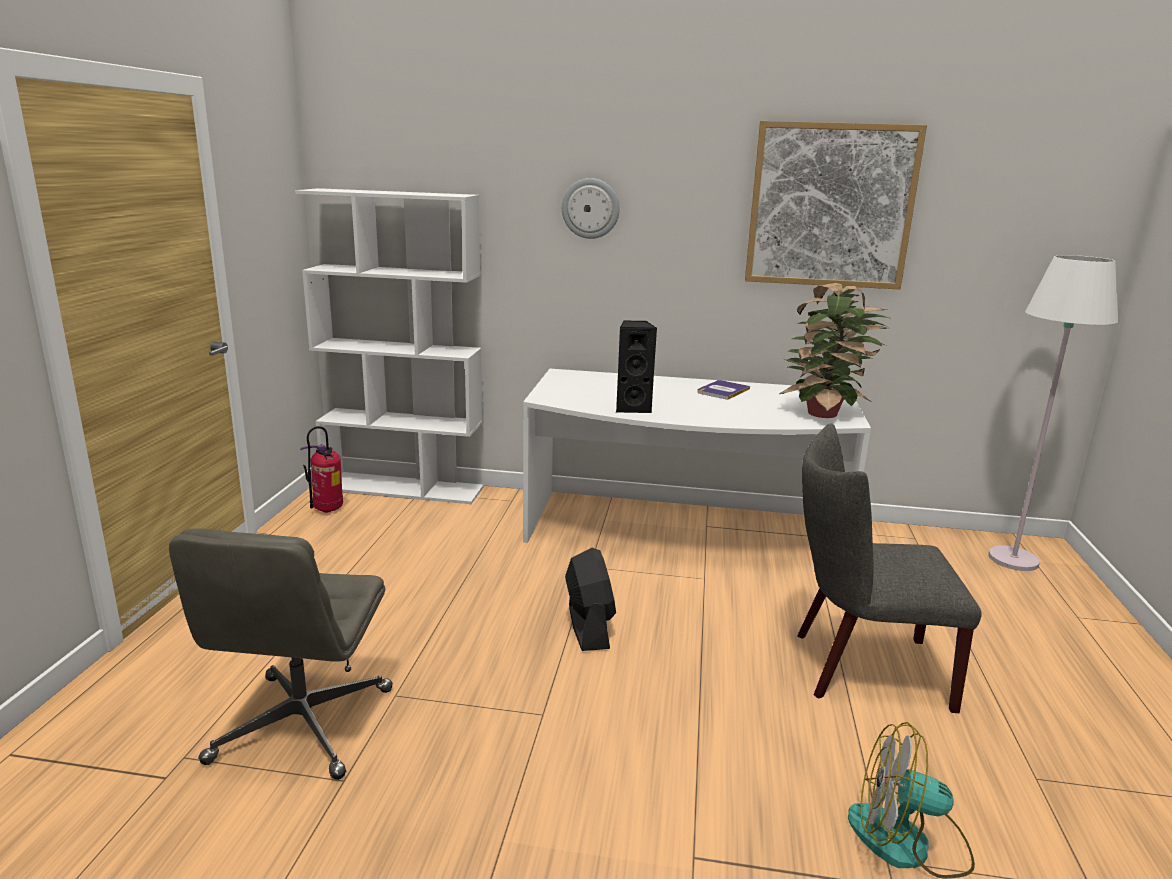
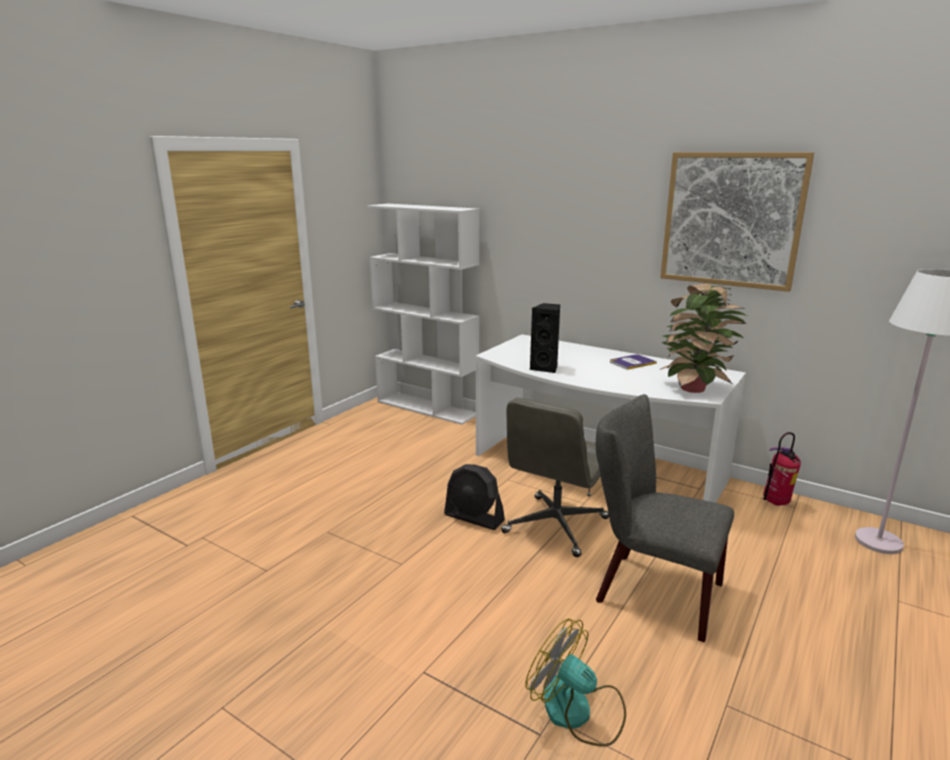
camera: 25 degrees right, 0 degrees up
grey office chair [169,528,393,780] -> grey office chair moved to [501,398,609,557]
fire extinguisher [300,426,343,513] -> fire extinguisher moved to [763,432,801,506]
wall clock [562,178,620,239] -> none
black fan [565,548,616,651] -> black fan turned 105 degrees clockwise [444,464,505,530]

